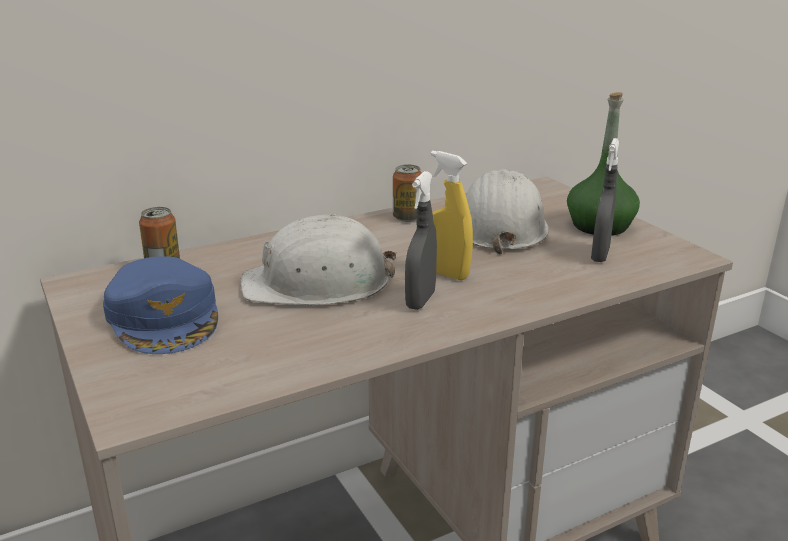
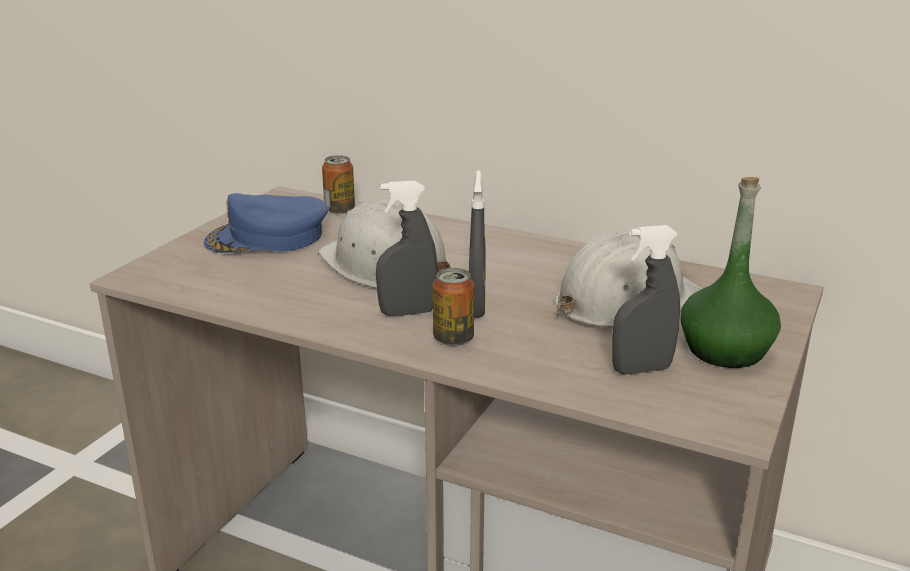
camera: 55 degrees right, 0 degrees up
blue cap [103,256,218,354] -> blue cap turned 45 degrees clockwise [204,193,328,253]
can [393,165,422,222] -> can moved to [433,268,474,346]
yellow spray bottle [431,151,473,280] -> grey spray bottle [469,171,485,318]

